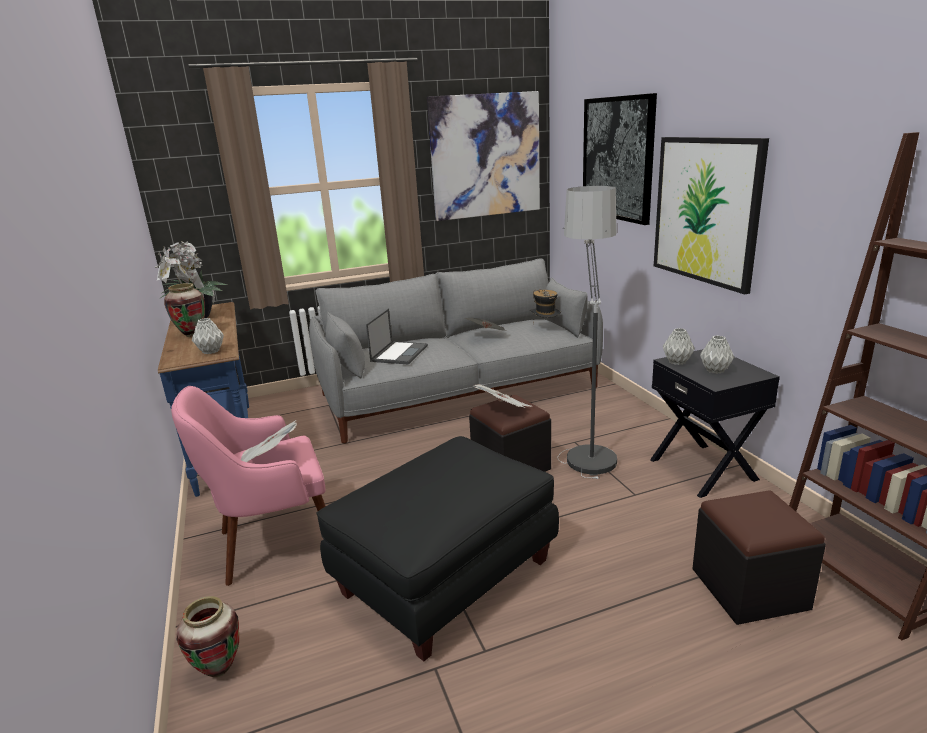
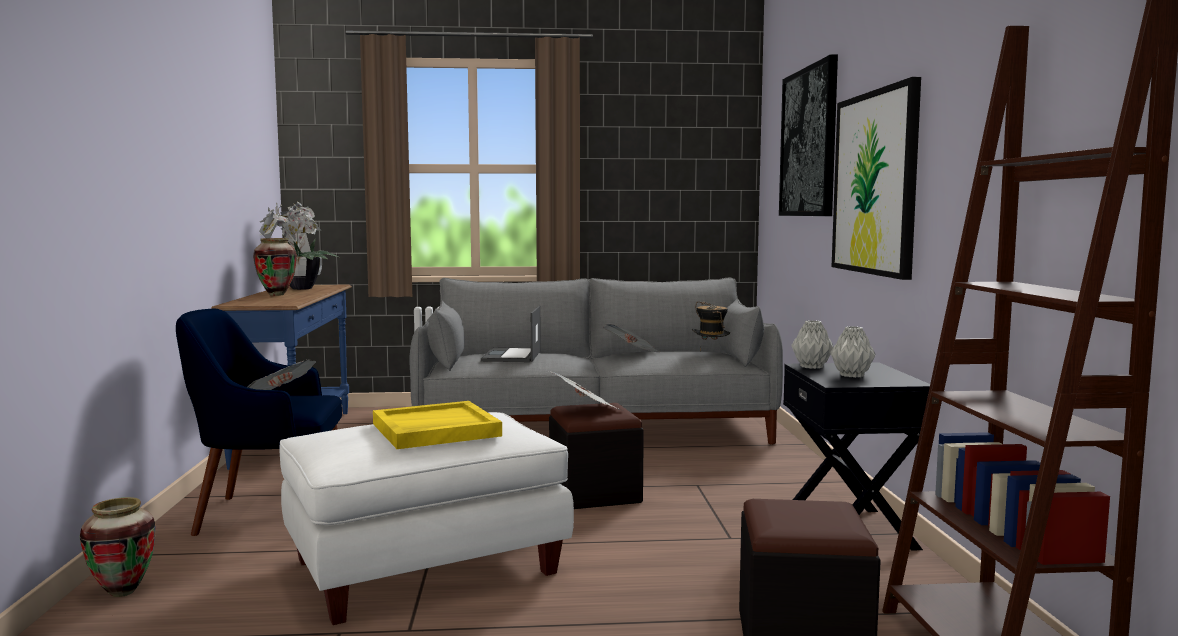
camera: 15 degrees right, 15 degrees down
pink armchair [171,386,326,586] -> blue armchair [176,309,342,536]
grey vase [192,318,224,354] -> none
black ottoman [316,436,559,661] -> white ottoman [279,412,574,625]
laptop [366,309,428,365] -> laptop turned 150 degrees clockwise [481,306,541,362]
picture [427,91,540,221] -> none
floor lamp [557,186,617,479] -> none
none -> yellow tray [373,401,502,449]

